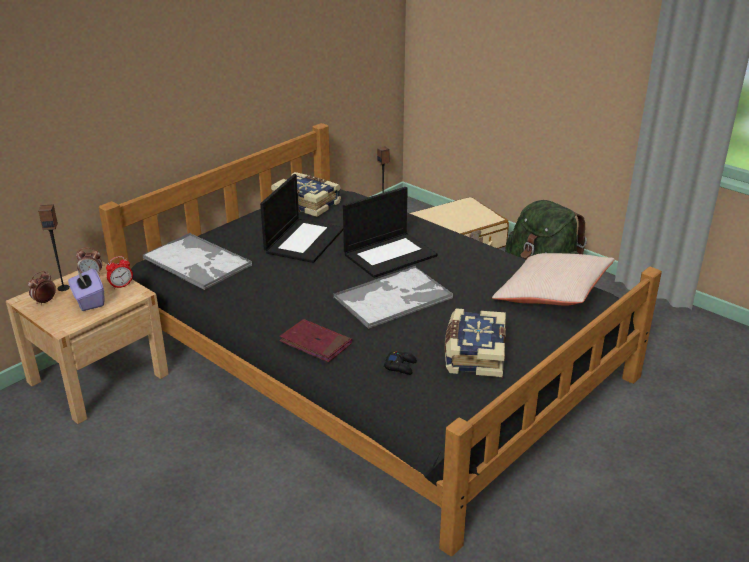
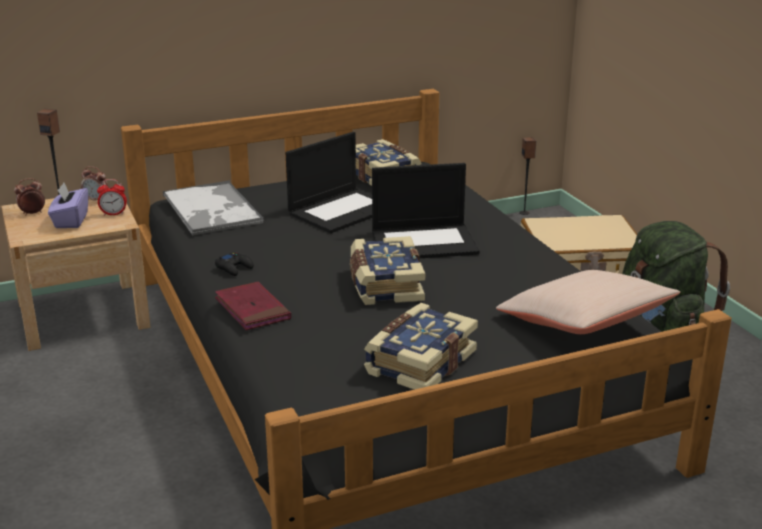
camera: 25 degrees right, 5 degrees down
tray [333,266,453,329] -> book [350,236,425,305]
black game controller [384,351,417,375] -> black game controller moved to [215,253,254,276]

